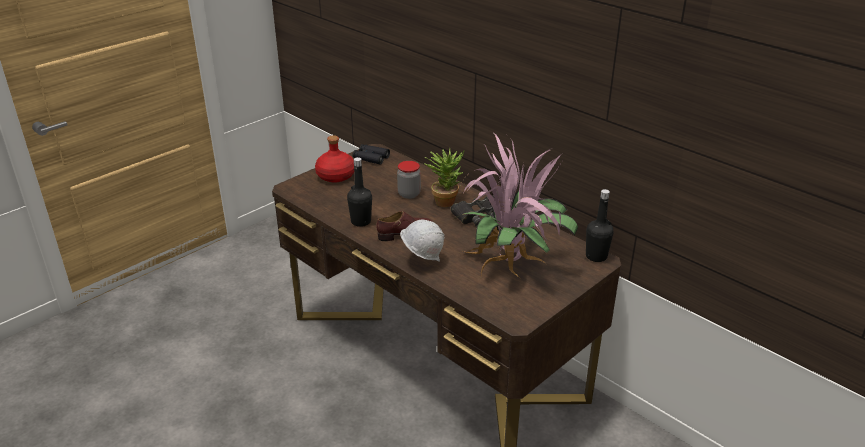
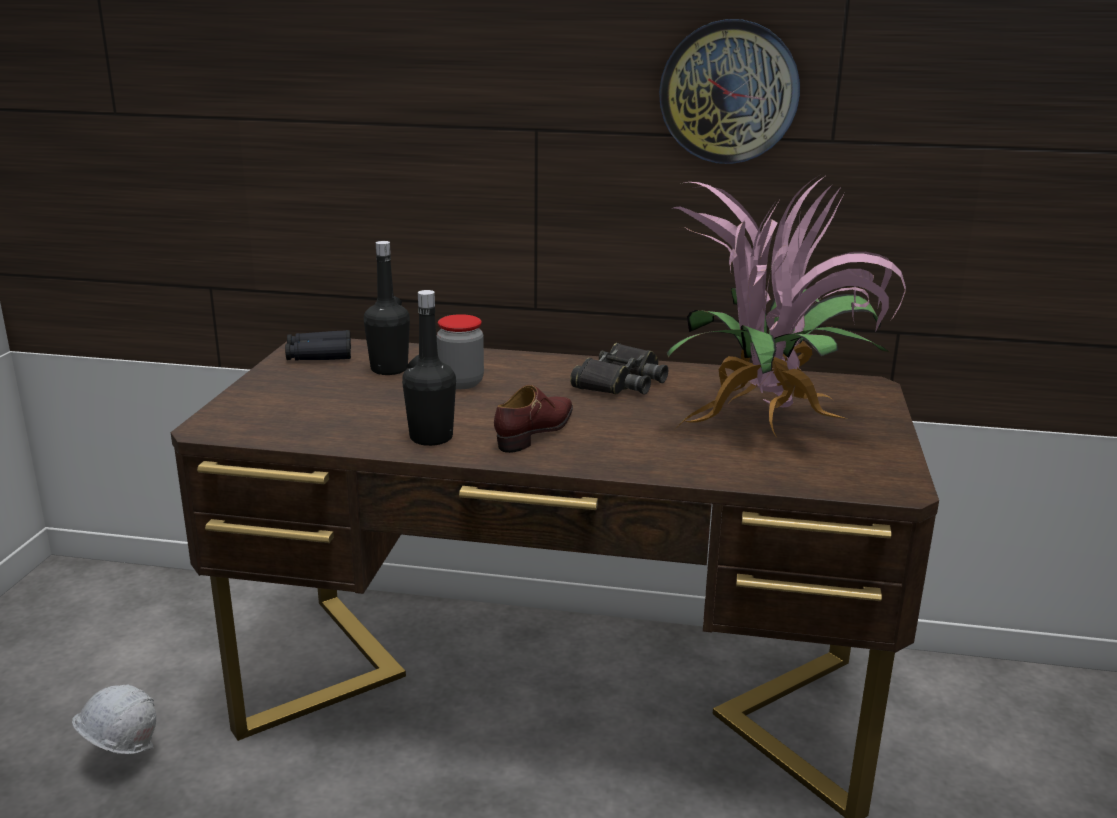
camera: 35 degrees left, 10 degrees down
red bottle [315,135,354,182] -> none
white hard hat [400,220,445,262] -> white hard hat moved to [72,684,156,754]
potted plant [423,148,464,207] -> none
black bottle [586,189,614,262] -> black bottle moved to [364,241,410,375]
none -> wall clock [659,19,800,164]

